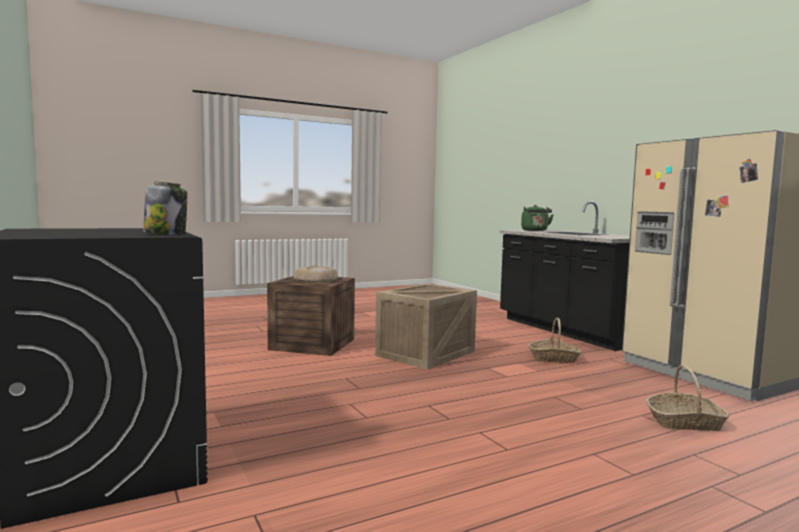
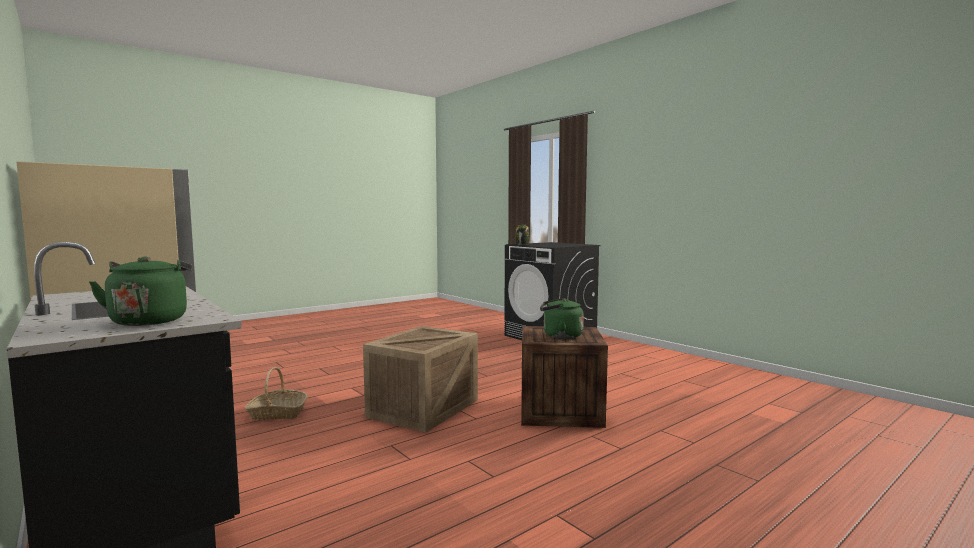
camera: 170 degrees right, 0 degrees up
bread [293,266,338,282] -> green kettle [540,298,584,339]
basket [645,365,729,431] -> none

